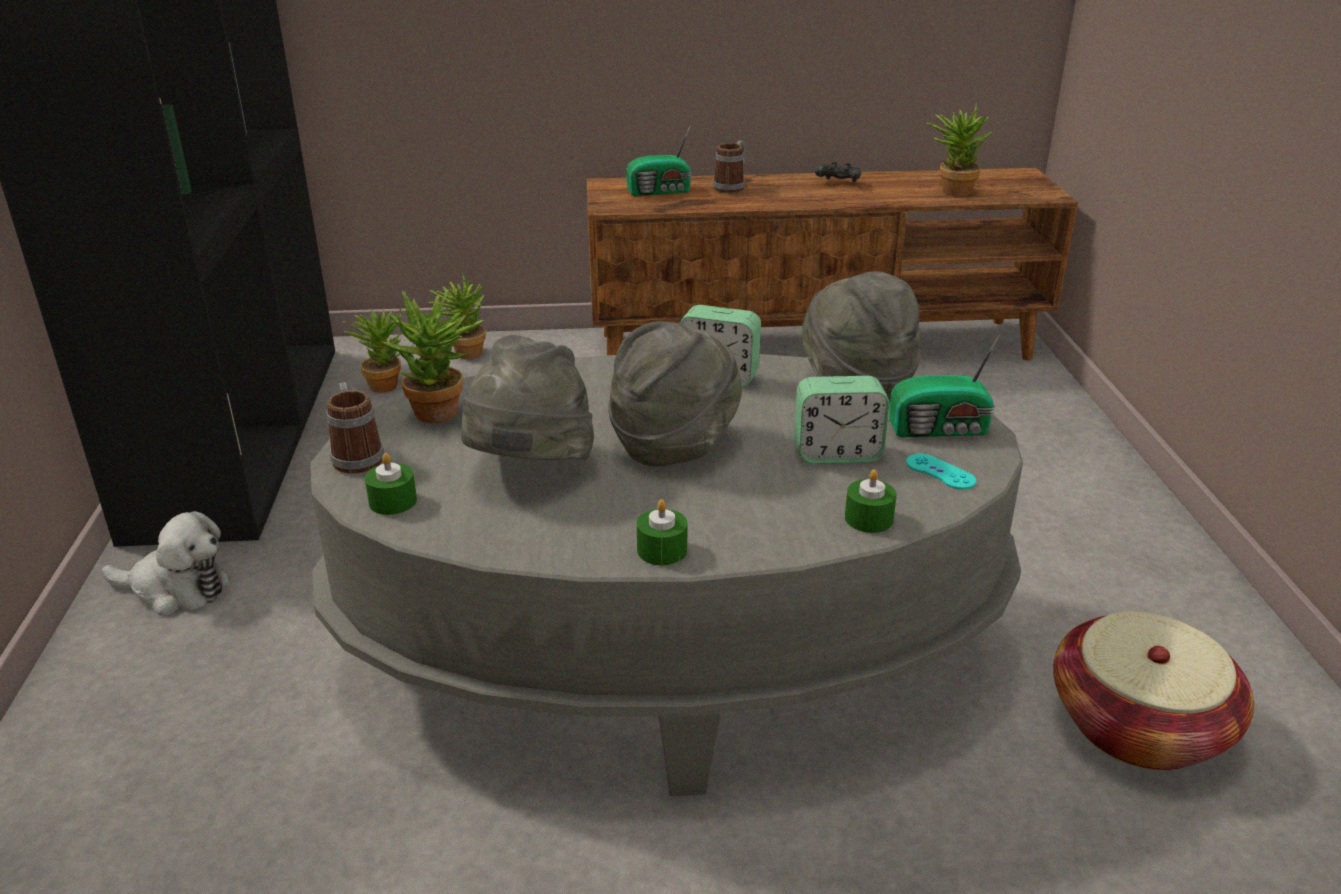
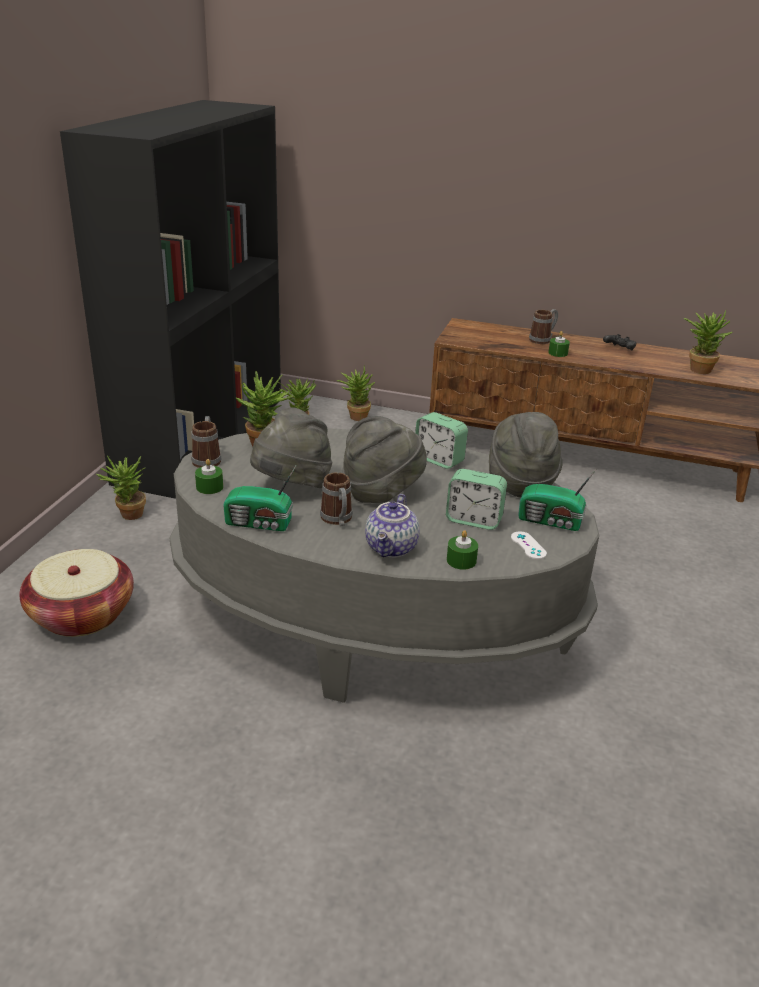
camera: 20 degrees right, 0 degrees up
plush toy [102,511,230,616] -> potted plant [96,455,146,520]
radio [626,125,692,196] -> radio moved to [223,466,296,531]
green candle [637,499,688,565] -> green candle moved to [548,331,570,357]
turquoise game controller [906,454,976,490] -> white game controller [511,531,547,559]
basket [1053,611,1254,770] -> basket moved to [19,549,134,637]
none -> mug [320,472,353,526]
none -> teapot [365,494,420,558]

